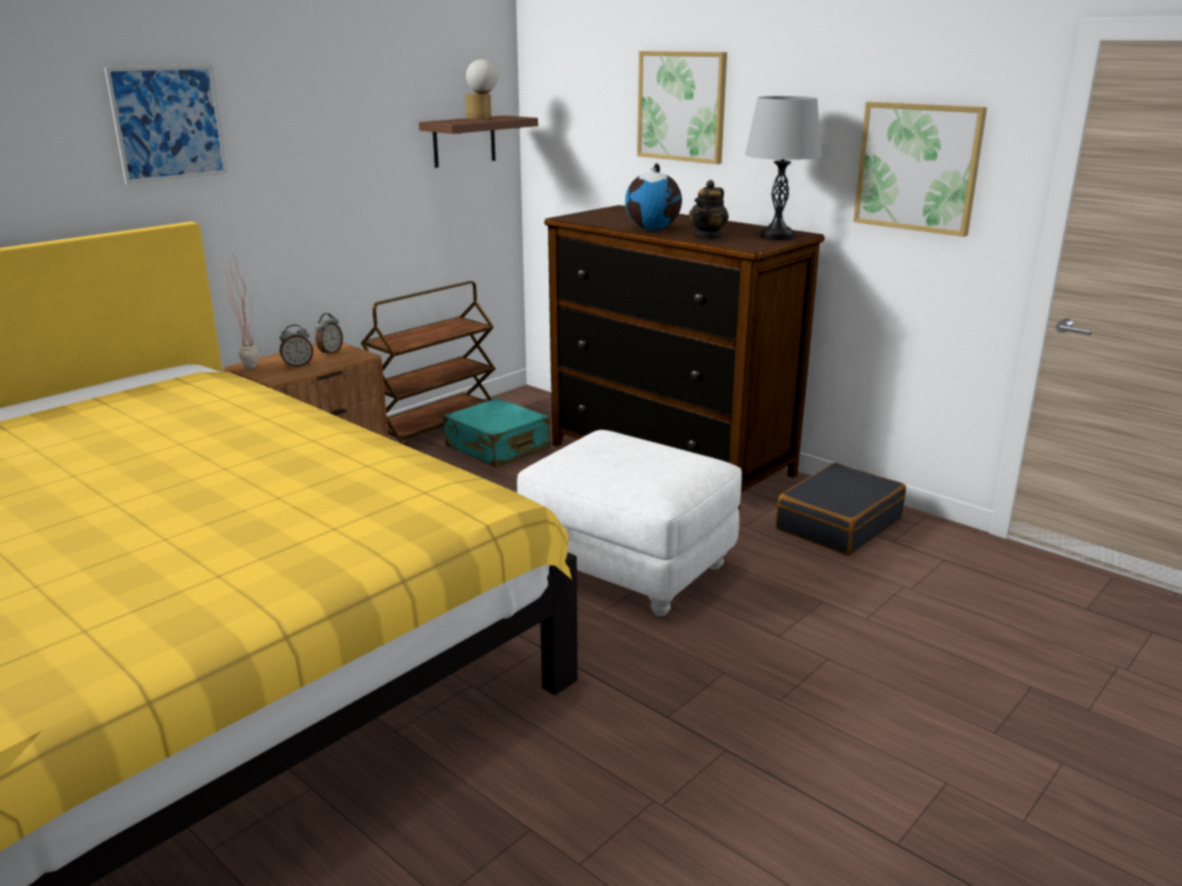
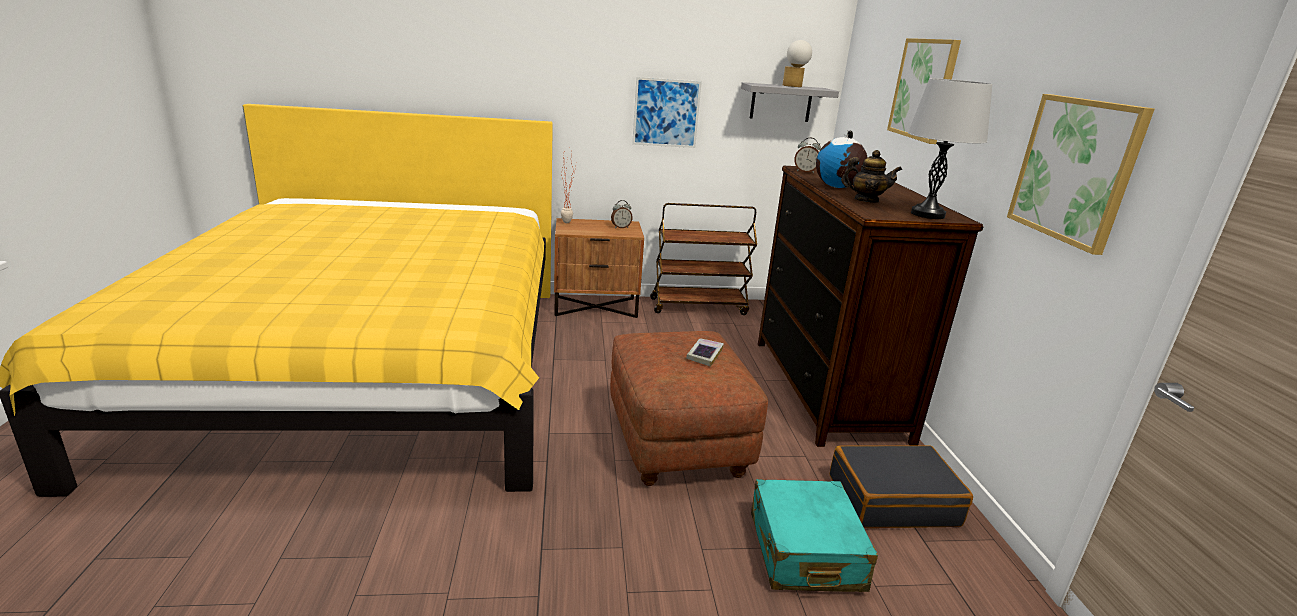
camera: 40 degrees right, 0 degrees up
picture [104,65,228,184] -> picture moved to [632,77,702,148]
alarm clock [280,325,313,368] -> alarm clock moved to [794,138,821,173]
brown shelf [419,115,538,168] -> grey shelf [741,82,839,122]
turquoise suitcase [443,398,551,467] -> turquoise suitcase moved to [751,479,878,592]
white ottoman [517,430,742,616] -> brown ottoman [610,331,768,486]
teapot [689,180,729,239] -> teapot turned 150 degrees counterclockwise [841,150,902,203]
none -> book [686,338,724,367]

